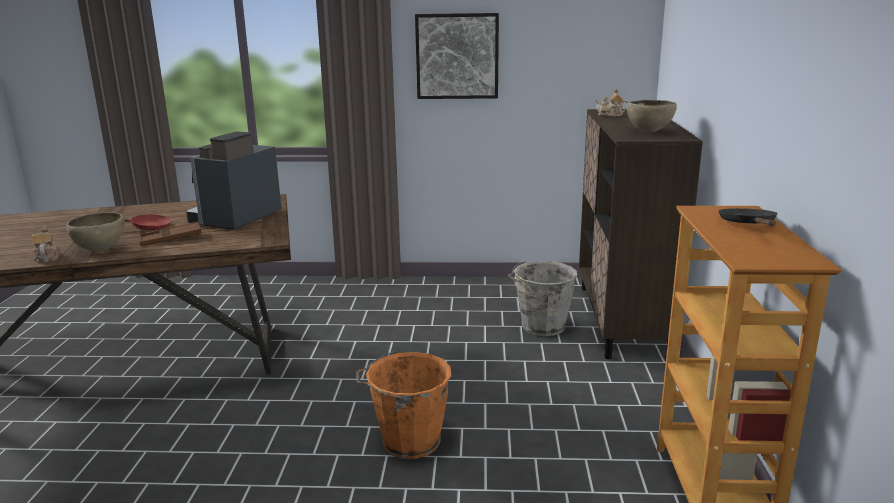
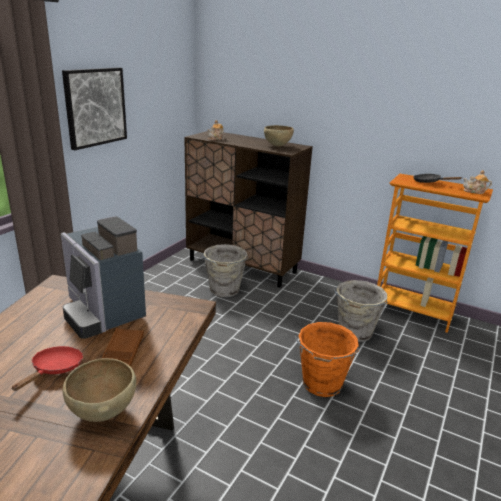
camera: 65 degrees left, 5 degrees up
teapot [32,227,60,263] -> teapot moved to [463,170,492,194]
none -> grey bucket [333,280,388,342]

